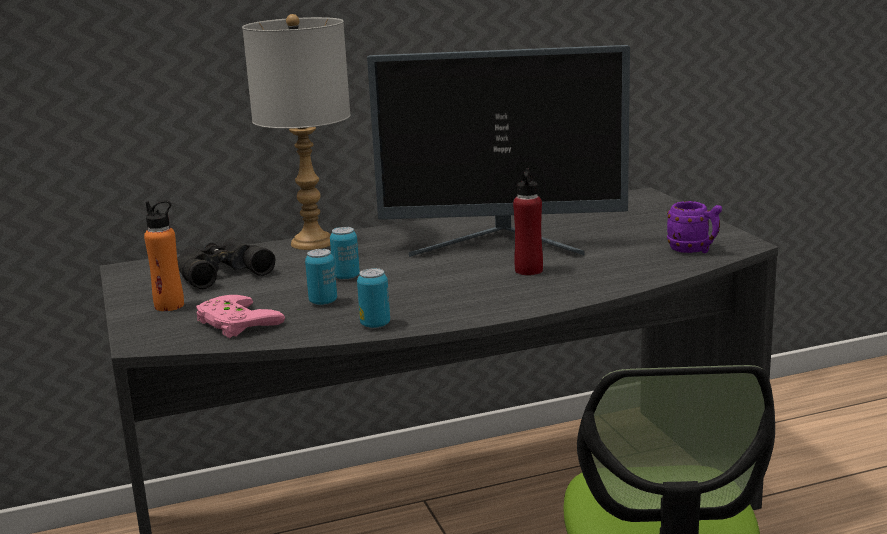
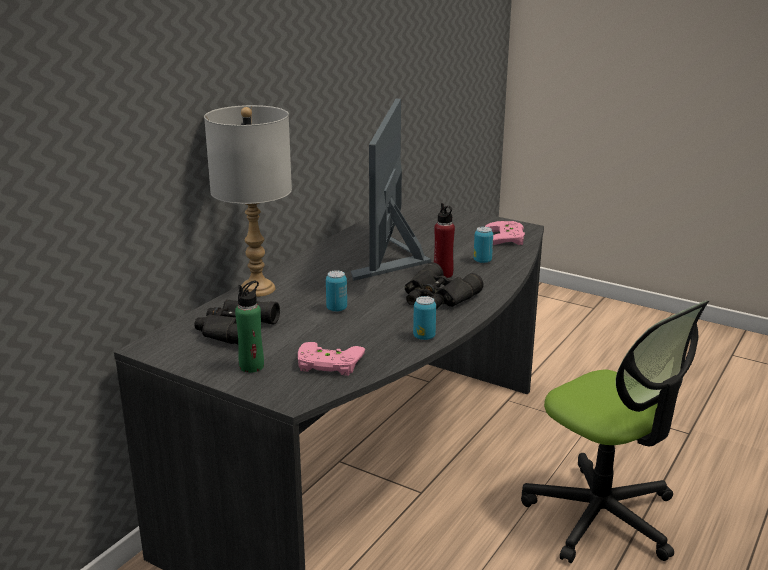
camera: 40 degrees left, 5 degrees up
orange bottle [144,200,184,311] -> green bottle [235,281,264,373]
can [305,249,337,305] -> can moved to [473,227,493,263]
monitor [367,45,630,257] -> monitor turned 135 degrees clockwise [351,99,431,281]
purple mug [667,201,722,253] -> pink game controller [485,221,525,245]
none -> black binoculars [405,262,484,309]

